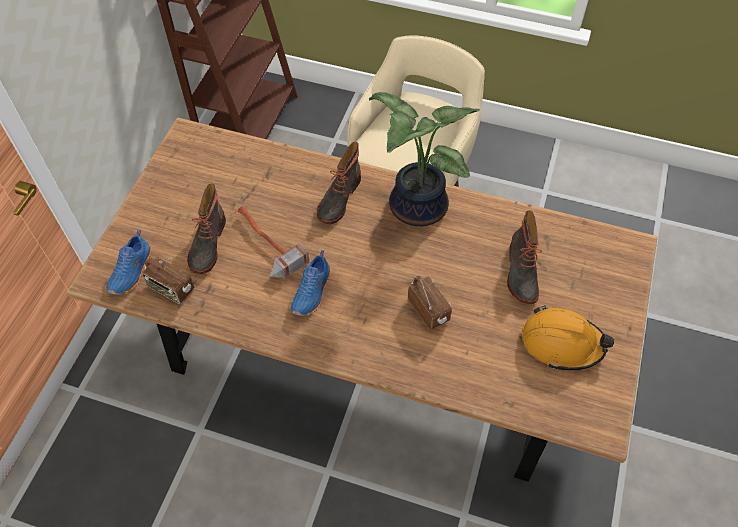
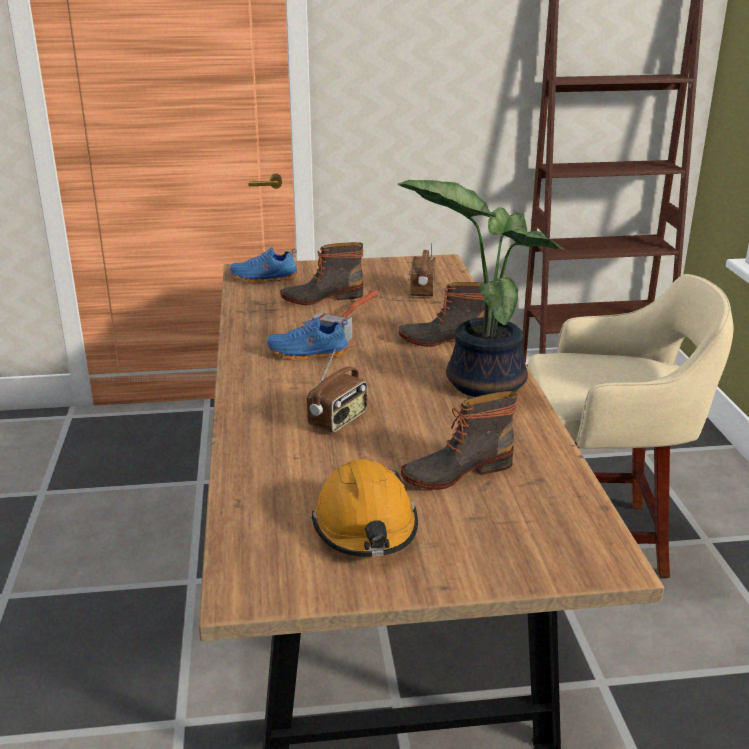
camera: 65 degrees right, 30 degrees down
radio [142,257,194,304] -> radio moved to [409,242,436,297]

